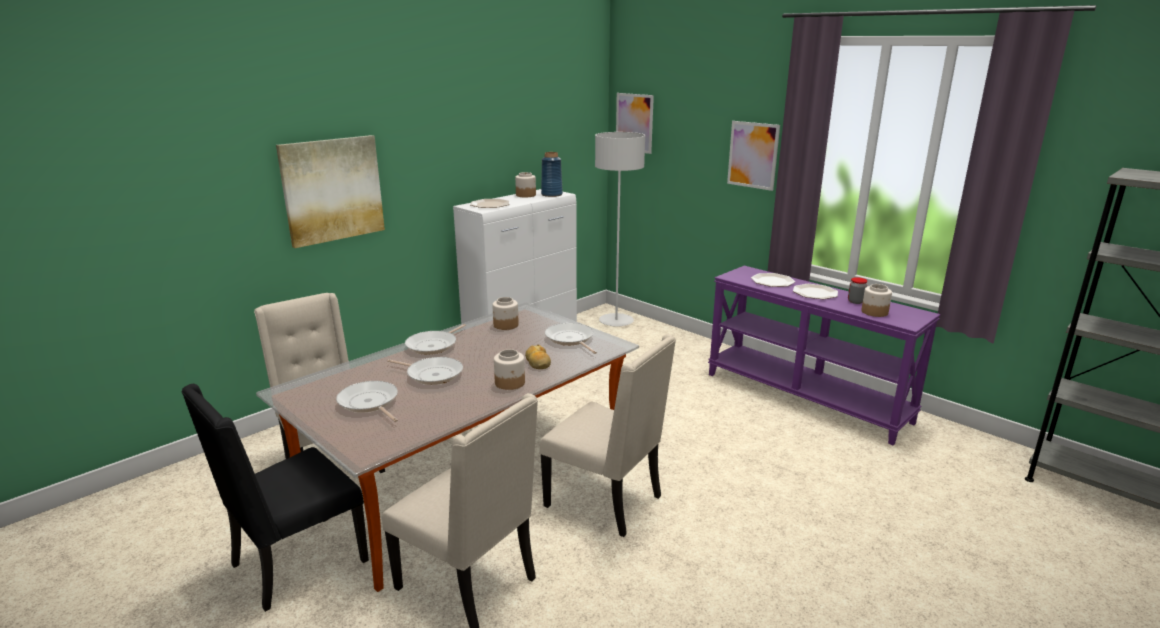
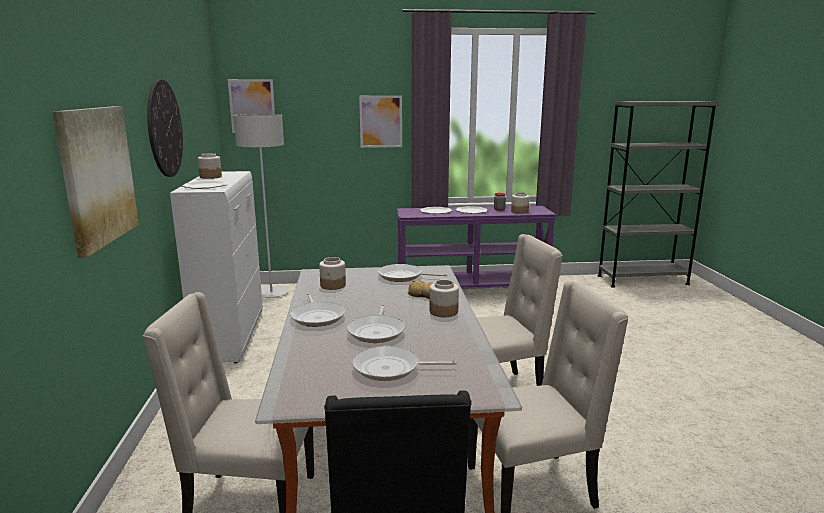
camera: 50 degrees left, 5 degrees down
frying pan [387,357,463,385] -> frying pan turned 120 degrees clockwise [347,305,405,343]
blue vase [541,152,563,197] -> none
none -> wall clock [147,80,183,177]

